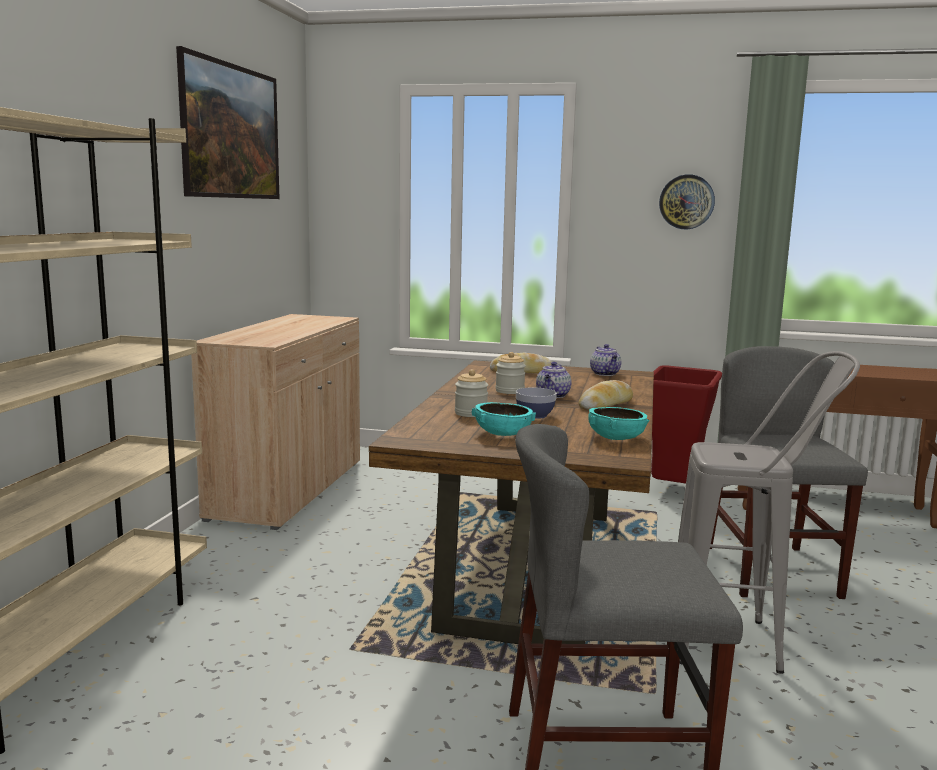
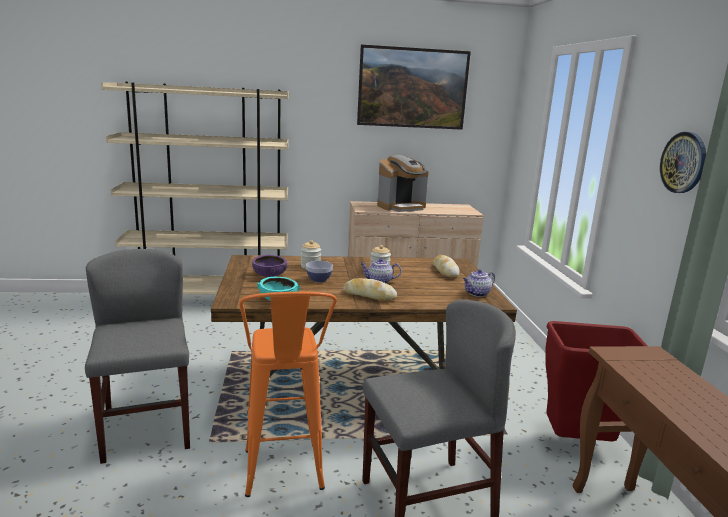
camera: 70 degrees right, 5 degrees up
turquoise bowl [472,402,536,436] -> purple bowl [252,255,287,277]
grey stool [678,351,860,674] -> orange stool [239,292,337,497]
none -> coffee machine [377,155,429,212]

